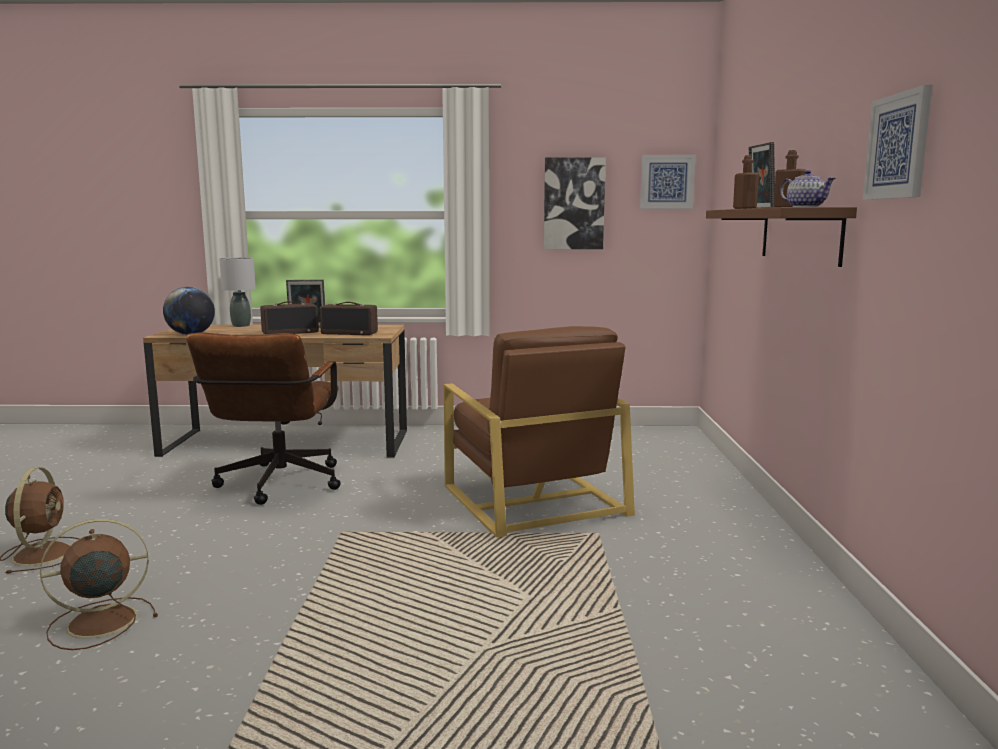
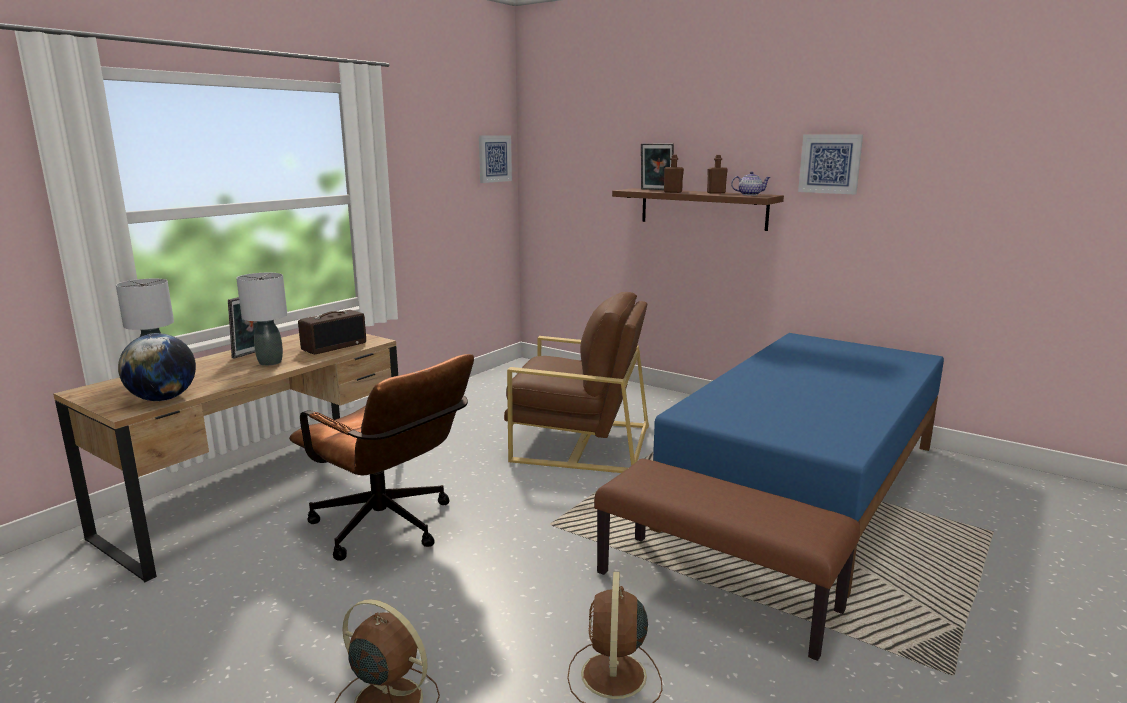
camera: 55 degrees left, 5 degrees up
radio [260,301,319,334] -> grey table lamp [236,273,287,366]
picture [544,157,606,249] -> none
none -> brown bench [594,459,860,661]
none -> blue bed [650,333,944,598]

